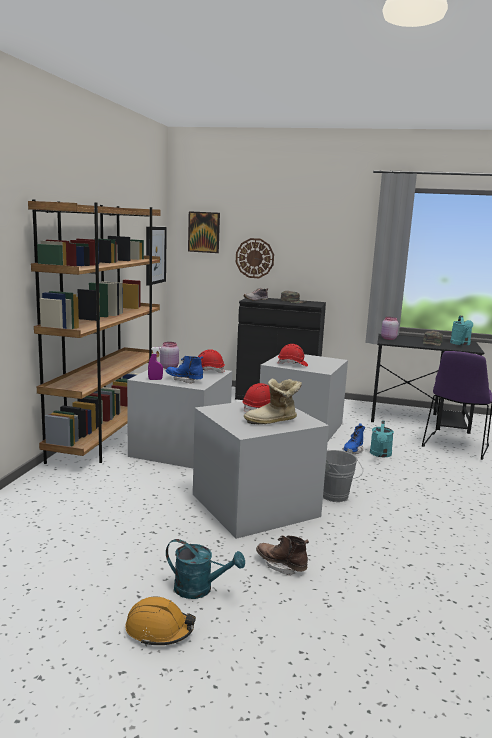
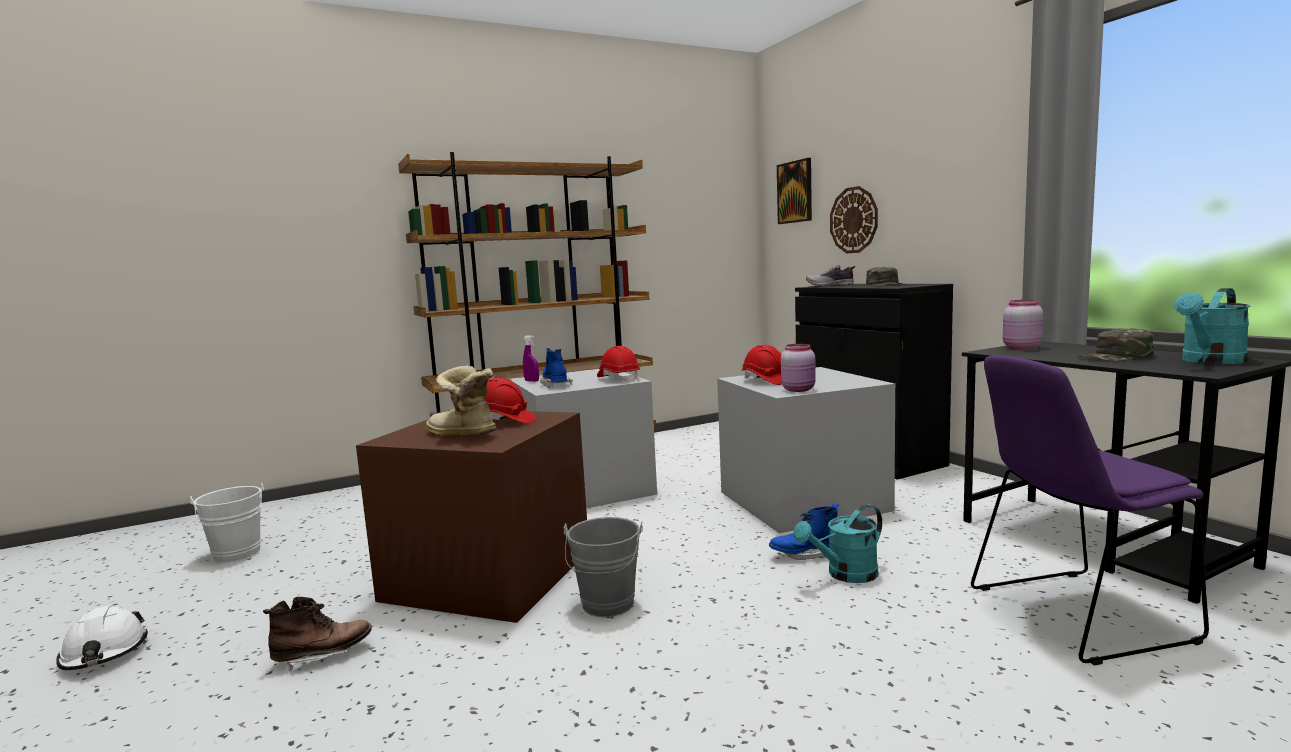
camera: 50 degrees right, 5 degrees down
orange hard hat [126,597,196,646] -> white hard hat [56,606,148,670]
picture [146,227,167,286] -> none
pink jar [160,342,179,369] -> pink jar moved to [781,344,816,392]
turquoise watering can [166,539,245,599] -> none
grey storage box [193,402,329,539] -> brown storage box [356,411,587,623]
brown boot [256,535,309,576] -> brown boot turned 75 degrees clockwise [263,597,372,672]
none -> white bucket [190,483,264,563]

